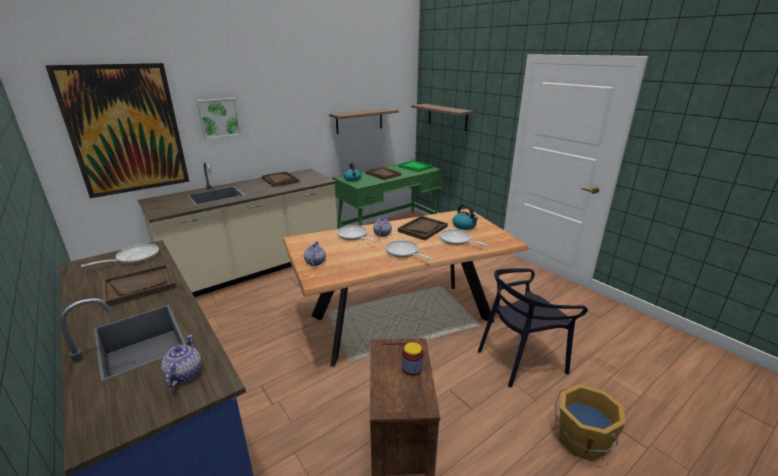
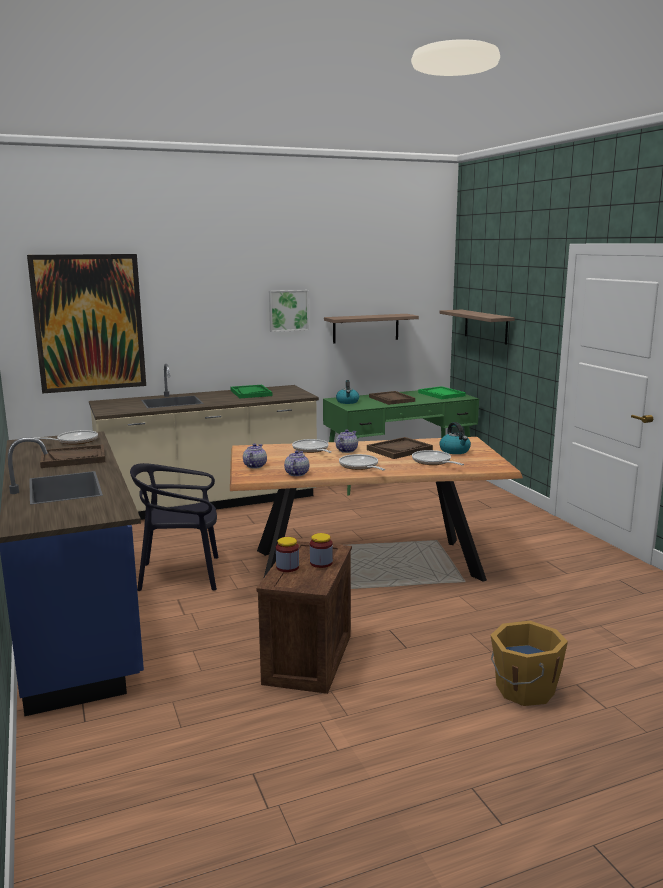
camera: 15 degrees right, 10 degrees down
teapot [161,335,202,388] -> teapot moved to [284,450,309,476]
picture [197,98,241,139] -> picture moved to [269,290,309,332]
brown tray [262,171,299,187] -> green tray [230,385,272,398]
black chair [478,268,588,387] -> black chair moved to [130,463,219,591]
none -> jar [276,537,299,572]

